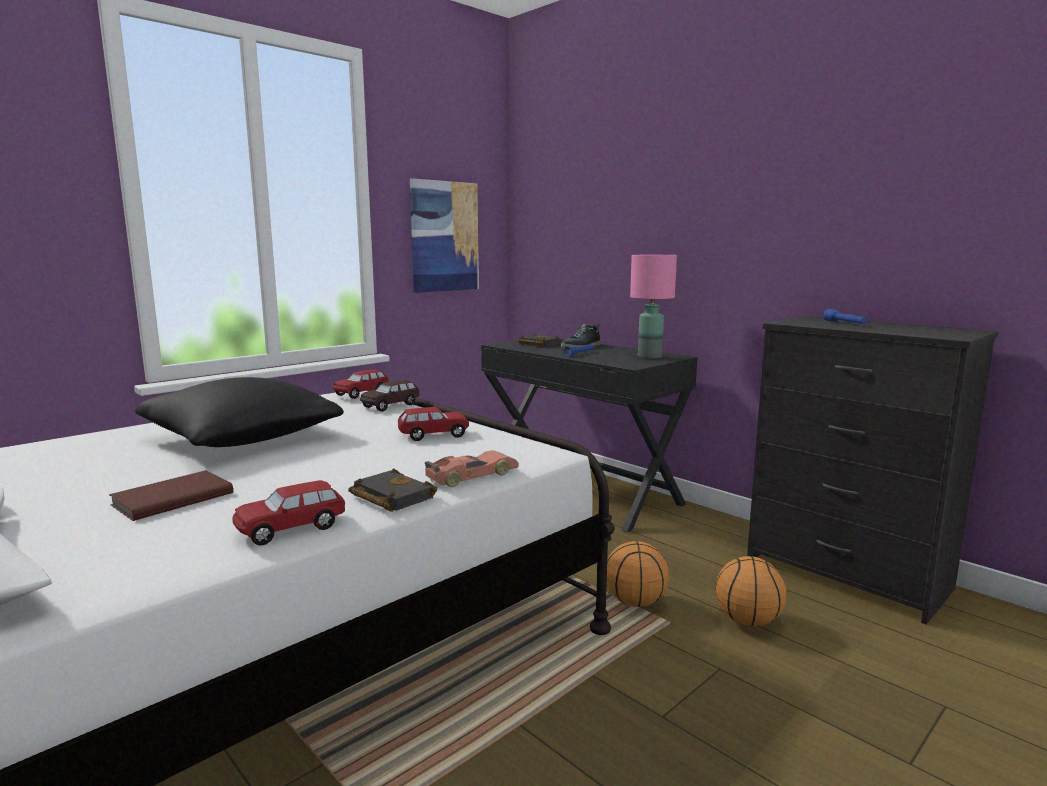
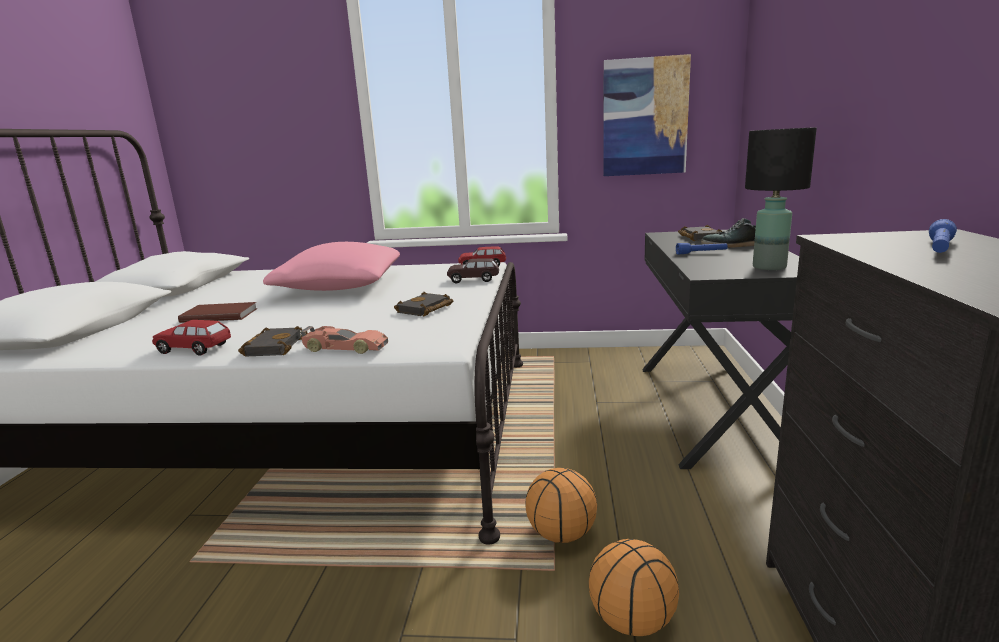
camera: 50 degrees right, 5 degrees up
black pillow [135,377,344,447] -> pink pillow [263,242,400,291]
red toy car [398,407,469,441] -> black book [394,292,453,316]
pink table lamp [630,255,677,359] -> black table lamp [745,127,817,270]

